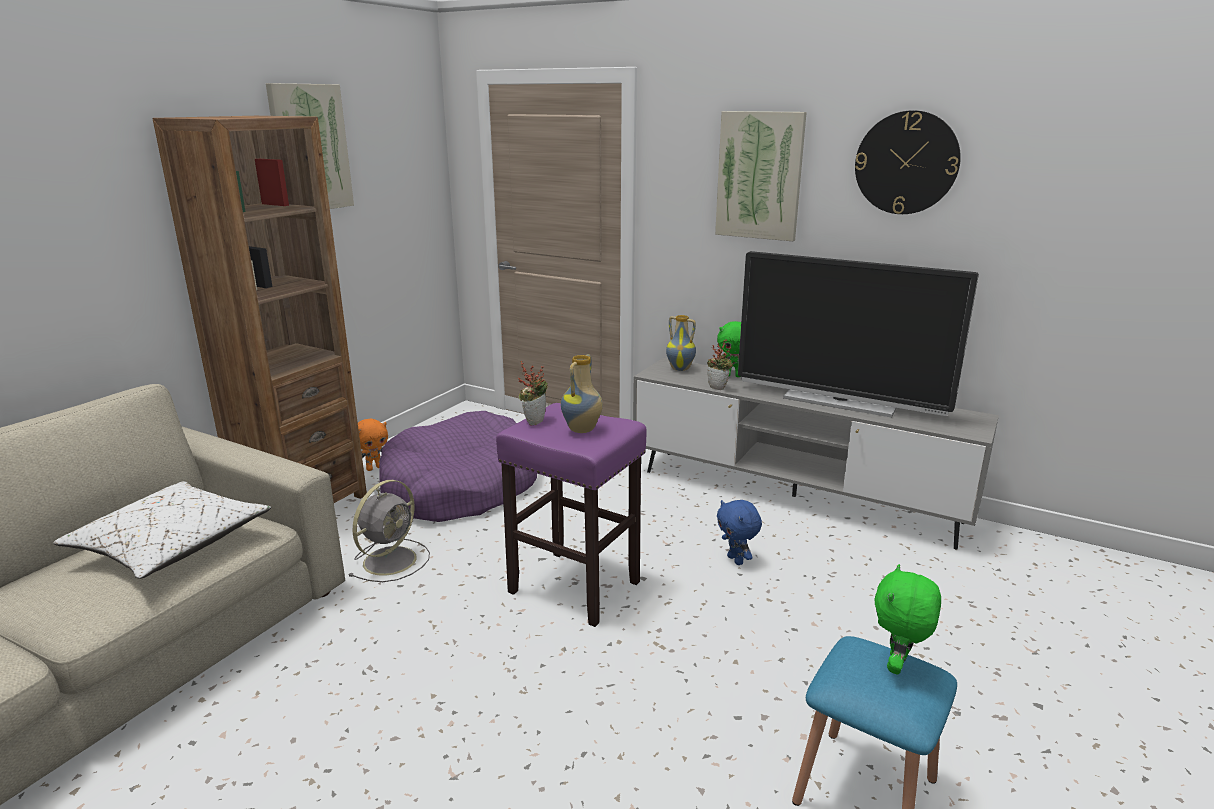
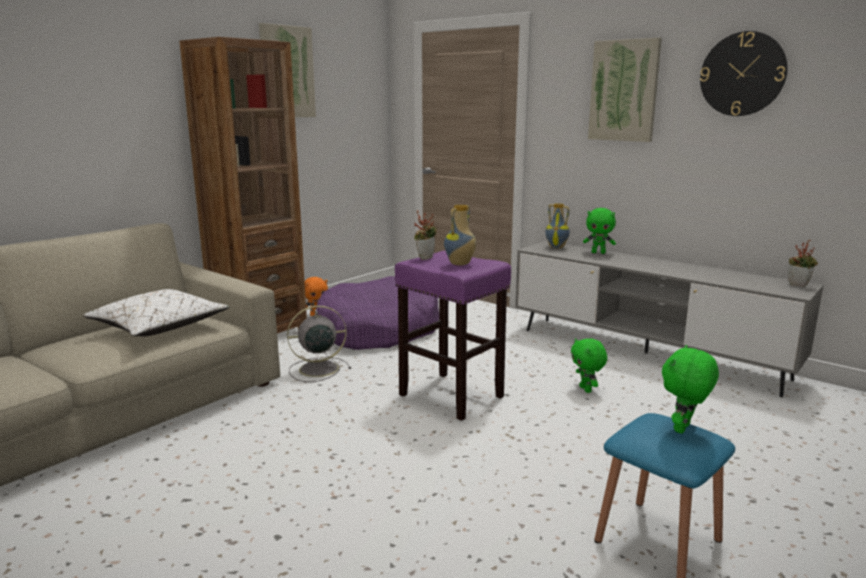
camera: 10 degrees right, 5 degrees down
grey fan [348,480,430,582] -> grey fan turned 150 degrees counterclockwise [287,305,351,382]
potted plant [707,339,733,390] -> potted plant moved to [788,240,818,287]
blue plush toy [717,500,762,565] -> green plush toy [571,338,607,393]
television [738,251,979,418] -> none

